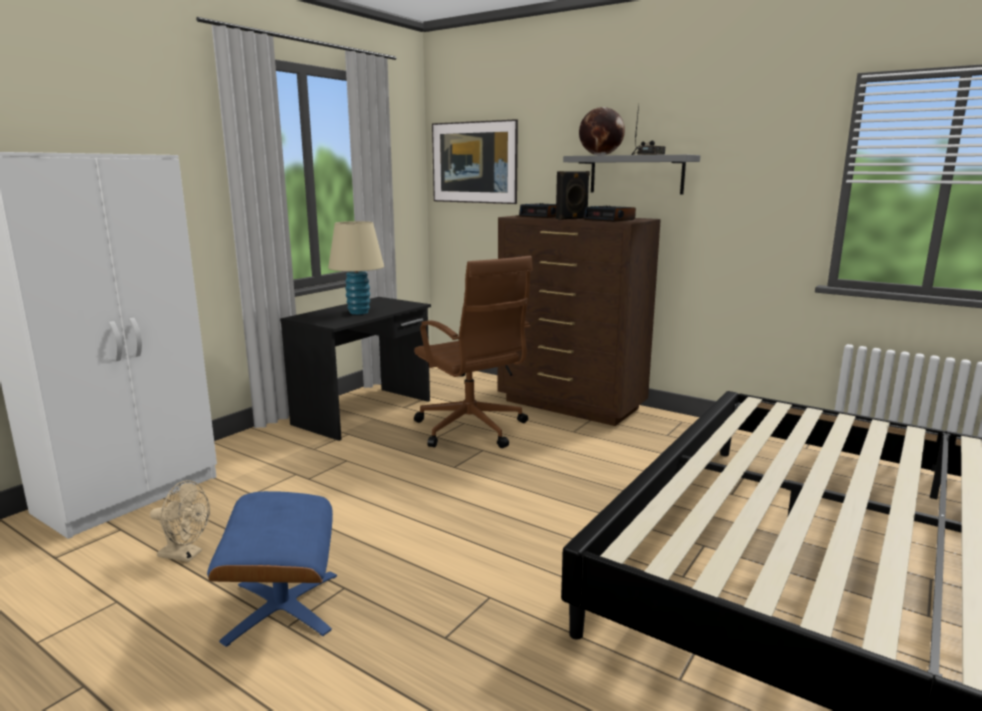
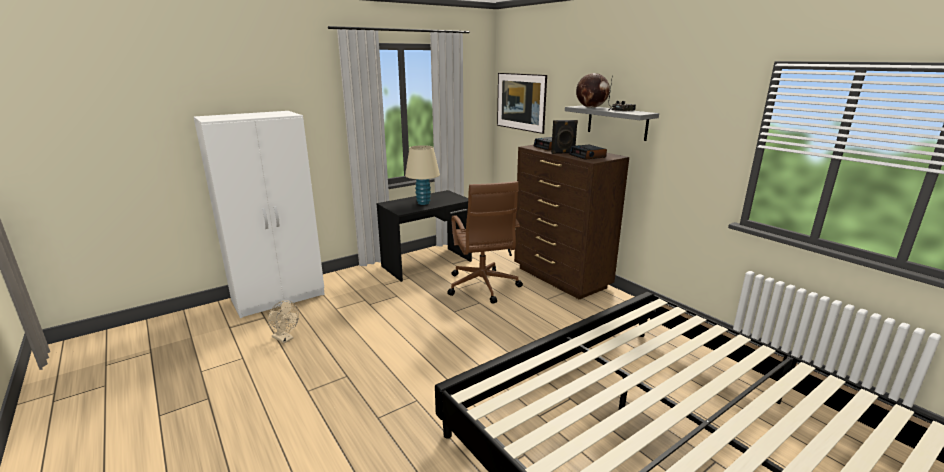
camera: 20 degrees right, 5 degrees up
blue ottoman [207,491,337,647] -> none

